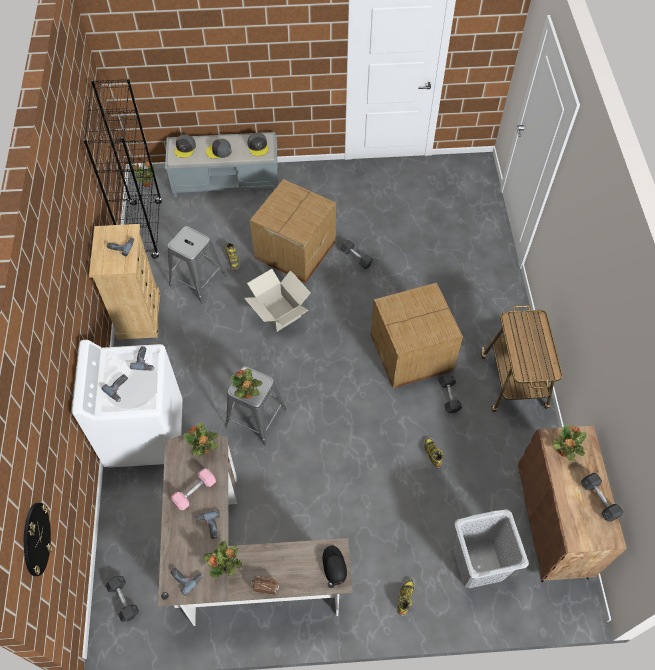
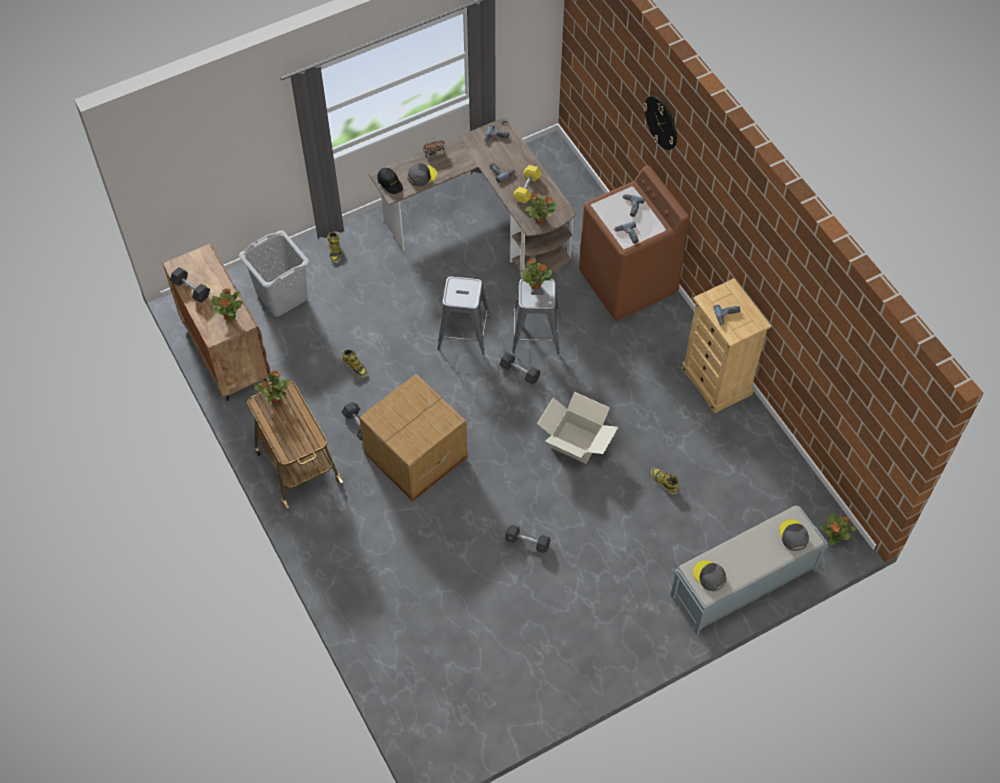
camera: 155 degrees right, 0 degrees up
wall clock [24,503,52,576] -> wall clock moved to [643,96,677,150]
white washing machine [72,340,182,468] -> brown washing machine [579,166,690,321]
black bookcase [83,78,162,259] -> none
grey dumbbell [106,576,139,622] -> grey dumbbell moved to [500,353,540,384]
grey stool [167,226,226,304] -> grey stool moved to [438,276,490,355]
pink dumbbell [171,469,216,511] -> yellow dumbbell [513,165,542,203]
potted plant [203,541,242,578] -> potted plant moved to [254,371,290,403]
grey cap [206,138,232,159] -> grey cap moved to [408,163,437,187]
cardboard box [250,179,336,283] -> none

